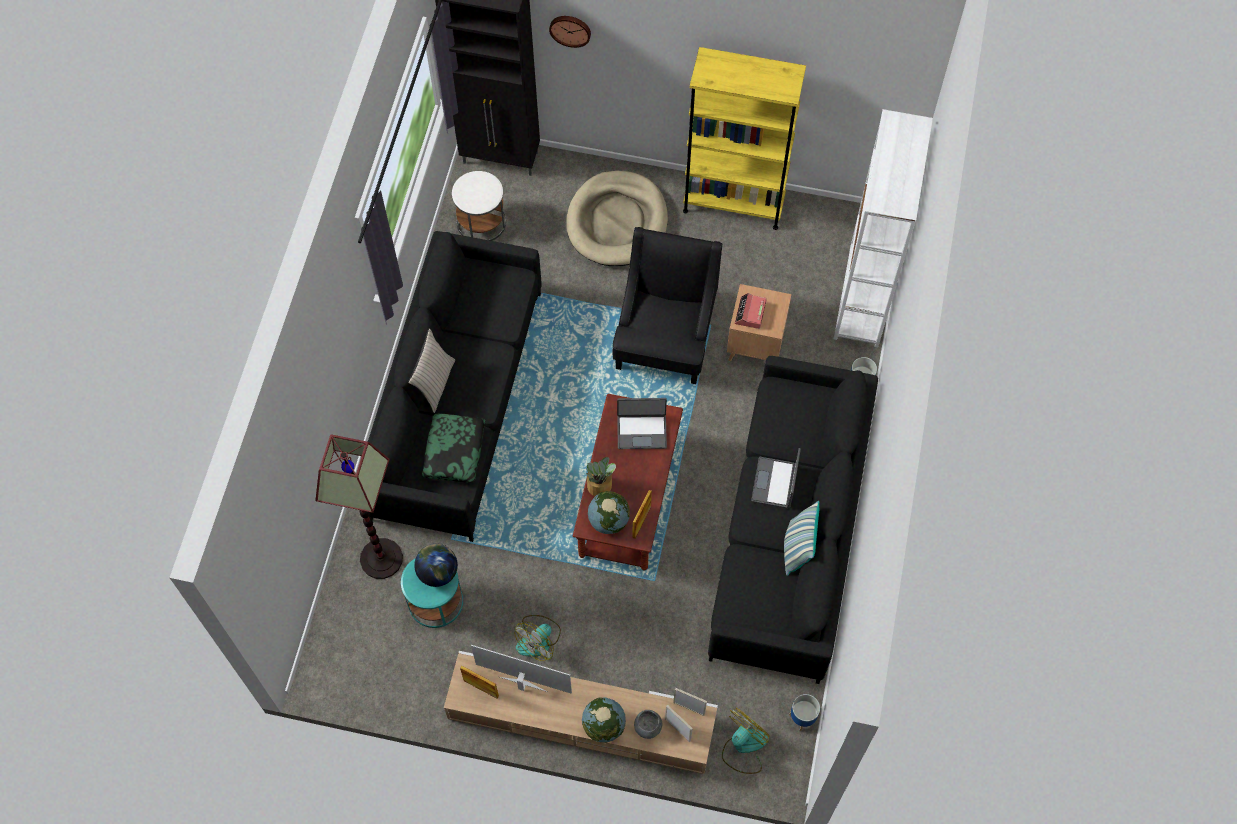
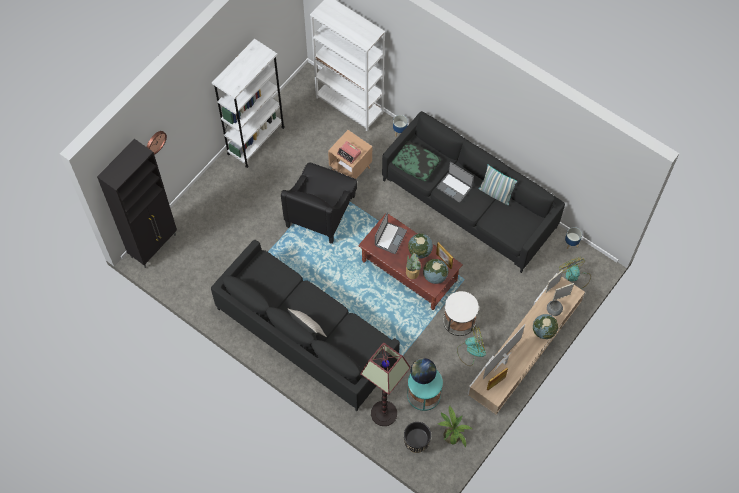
camera: 65 degrees left, 0 degrees up
pillow [422,413,485,483] -> pillow moved to [392,141,441,181]
white side table [452,171,506,241] -> white side table moved to [443,291,479,336]
fan [515,615,561,661] -> fan turned 75 degrees counterclockwise [457,326,486,366]
beige dog bed [566,170,668,266] -> none
black armchair [612,227,722,384] -> black armchair turned 105 degrees counterclockwise [281,162,357,244]
yellow bookcase [683,47,806,230] -> white bookcase [212,39,285,168]
none -> black planter [404,422,431,453]
none -> globe [408,233,433,259]
none -> potted plant [438,406,472,448]

